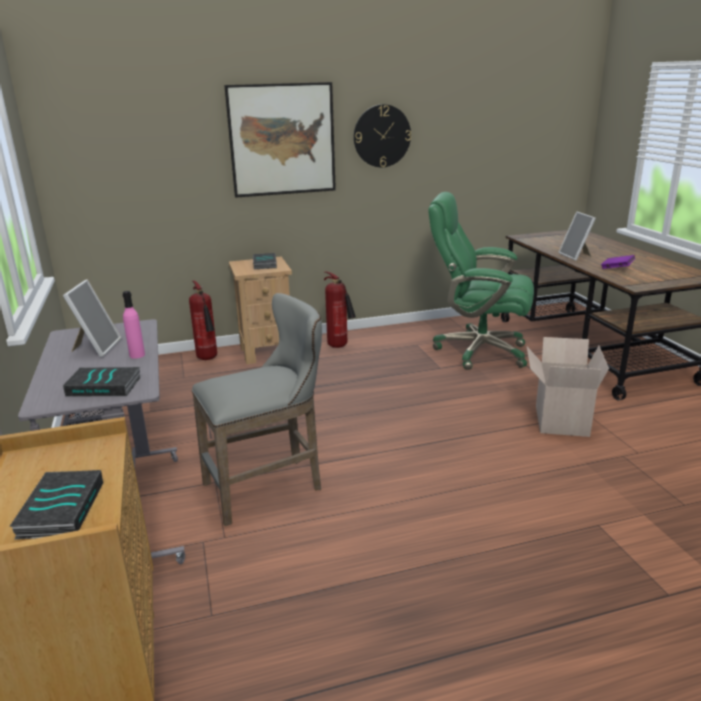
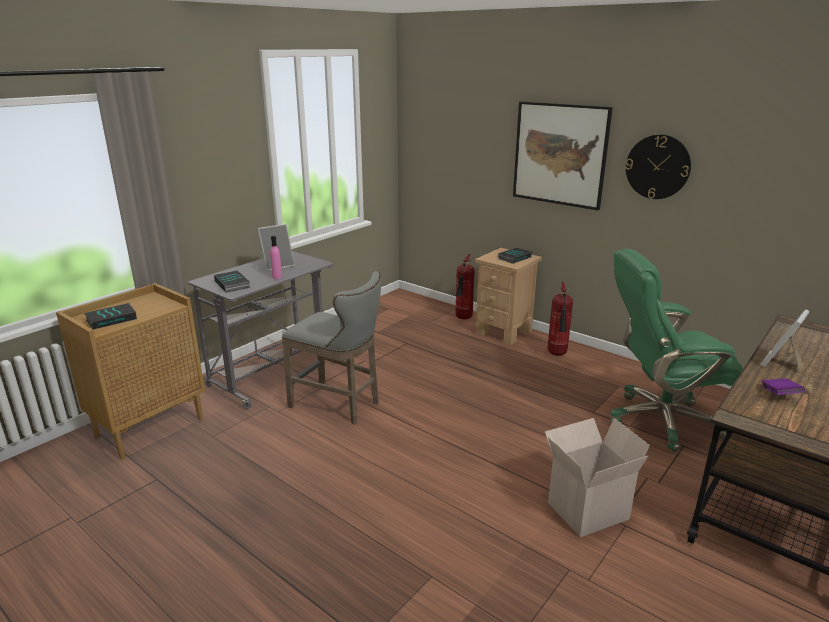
camera: 55 degrees right, 0 degrees up
green office chair [428,192,534,370] -> green office chair turned 75 degrees counterclockwise [610,249,743,452]

